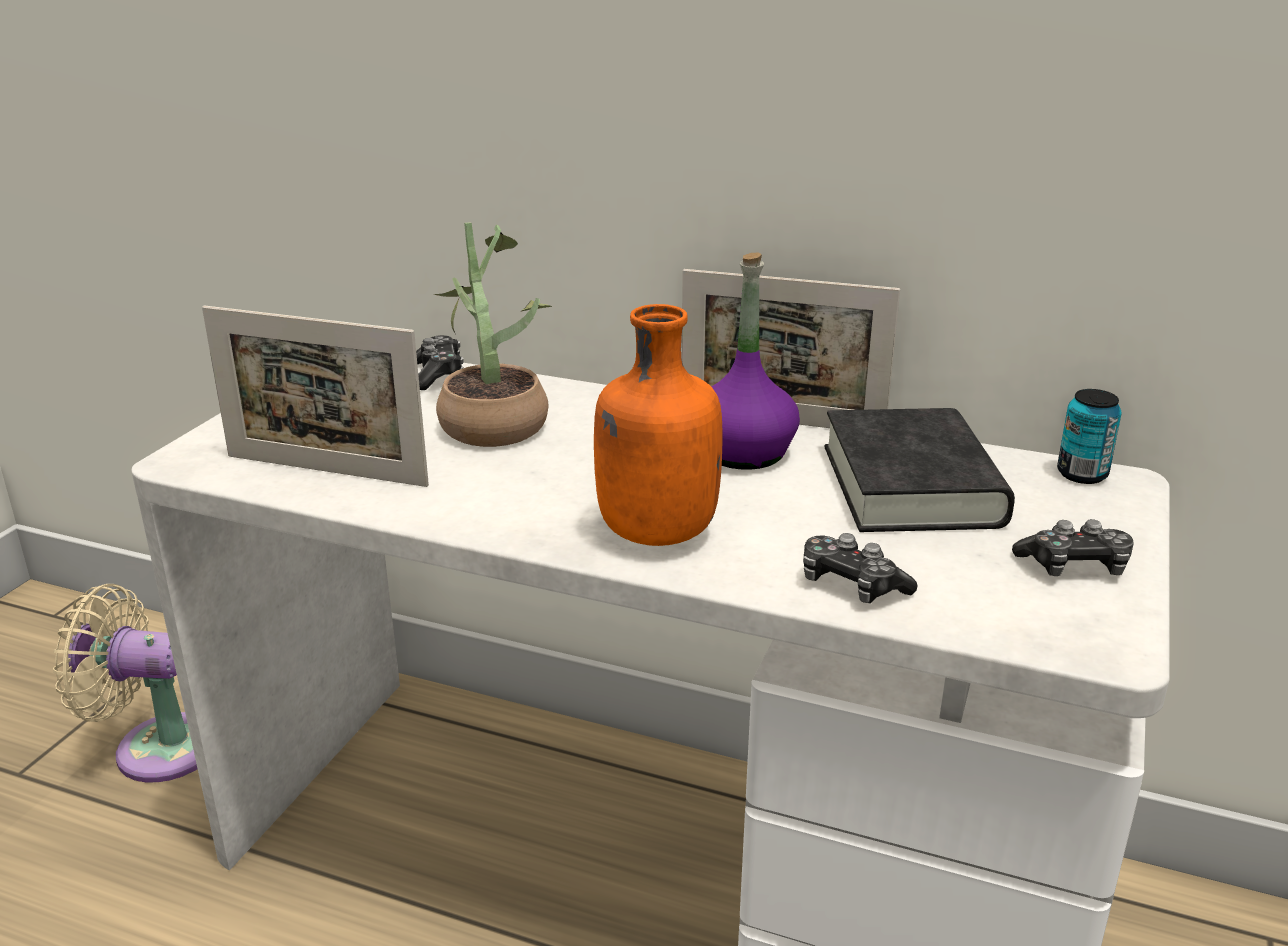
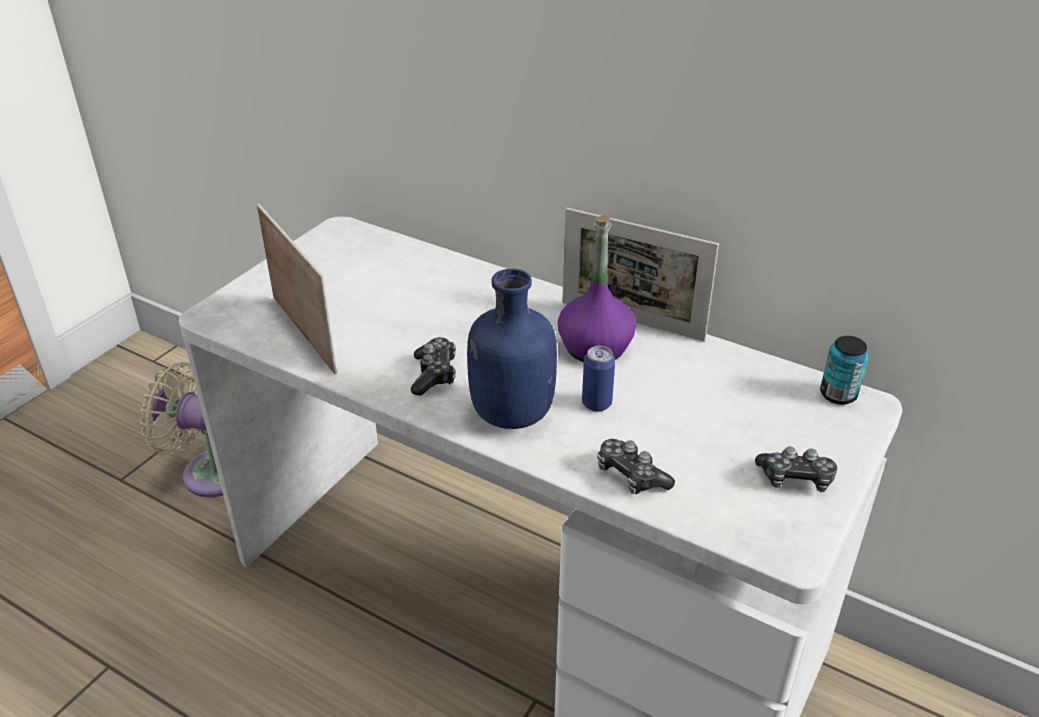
camera: 10 degrees right, 10 degrees up
picture frame [202,305,429,487] -> picture frame turned 150 degrees counterclockwise [257,204,337,374]
game controller [416,335,464,390] -> game controller moved to [411,337,456,396]
potted plant [433,222,553,447] -> none
orange bottle [594,304,723,546] -> blue bottle [467,269,557,429]
black book [824,408,1015,532] -> none
none -> can [582,346,615,412]

